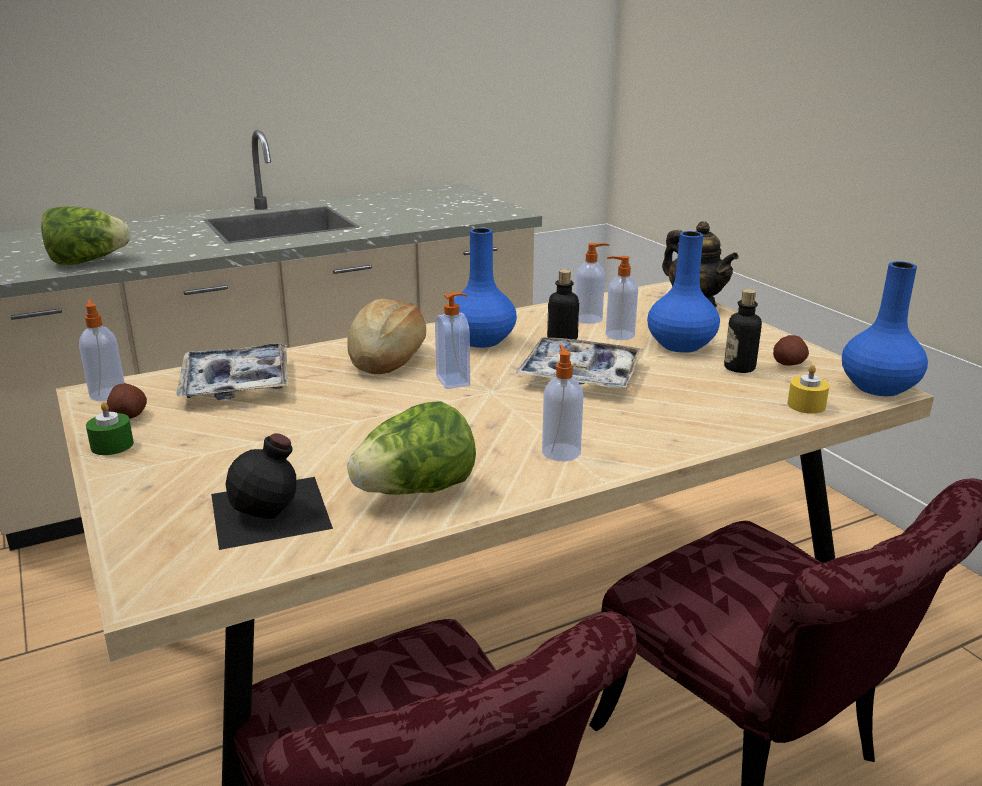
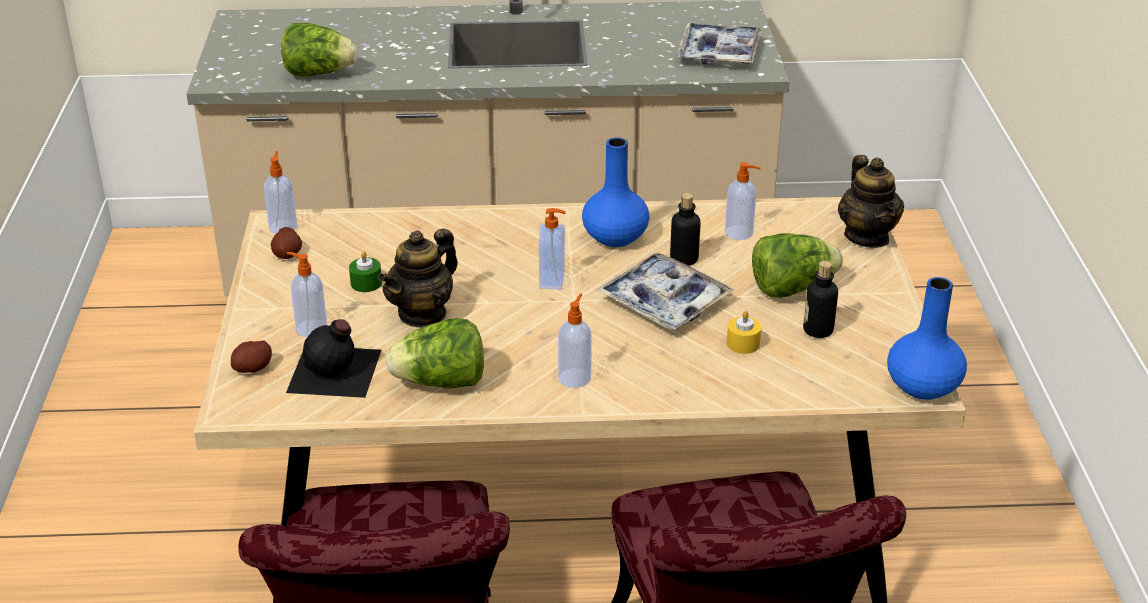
camera: 25 degrees right, 10 degrees up
green candle [86,402,134,455] -> green candle moved to [349,251,382,292]
tray [176,343,288,400] -> tray moved to [676,22,762,65]
bread [347,298,426,374] -> none
soap dispenser [606,256,638,340] -> soap dispenser moved to [287,252,327,337]
blue vase [647,231,720,353] -> lettuce [752,233,843,298]
potato [773,335,809,366] -> potato moved to [231,341,272,373]
yellow candle [787,365,830,414] -> yellow candle moved to [727,311,761,354]
none -> teapot [378,228,458,328]

